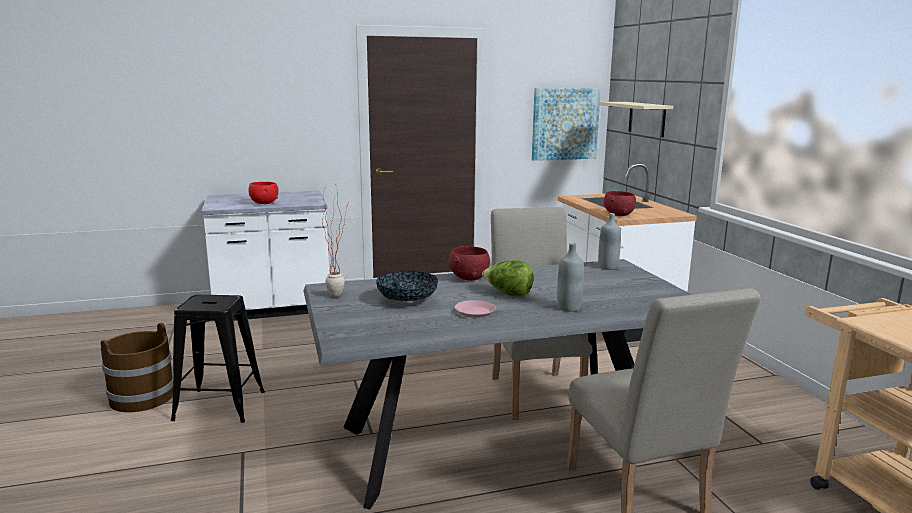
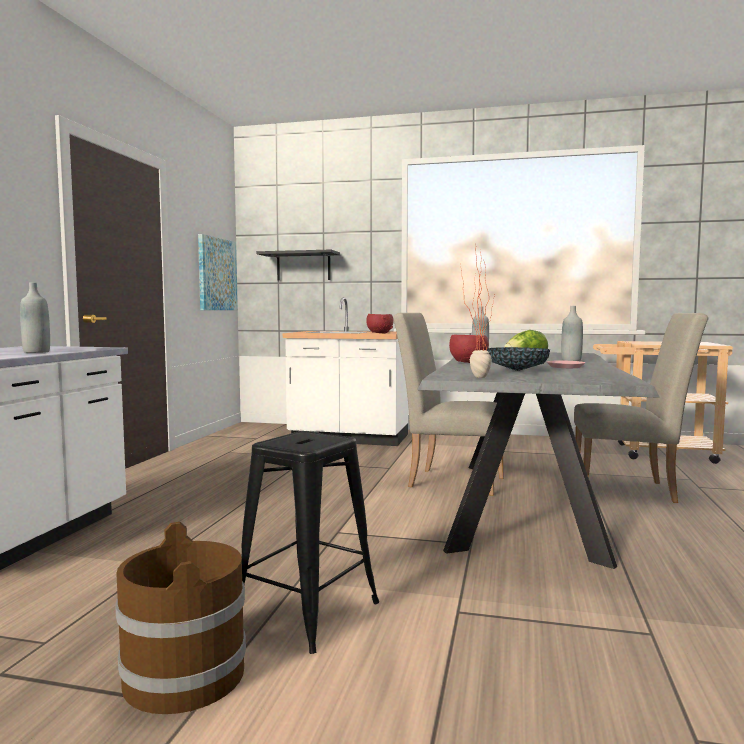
camera: 60 degrees left, 10 degrees down
red bowl [249,182,279,204] -> grey bottle [20,282,50,353]
beige shelf [599,102,673,137] -> black shelf [257,250,340,281]

